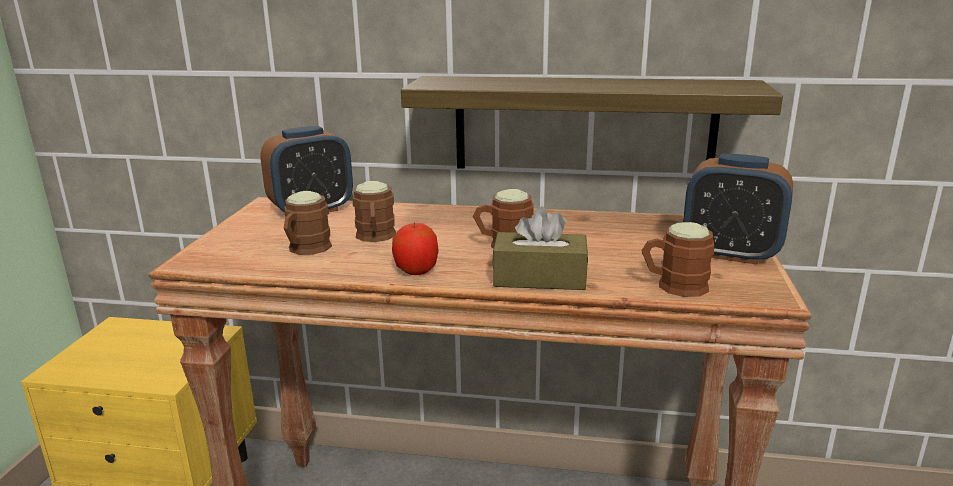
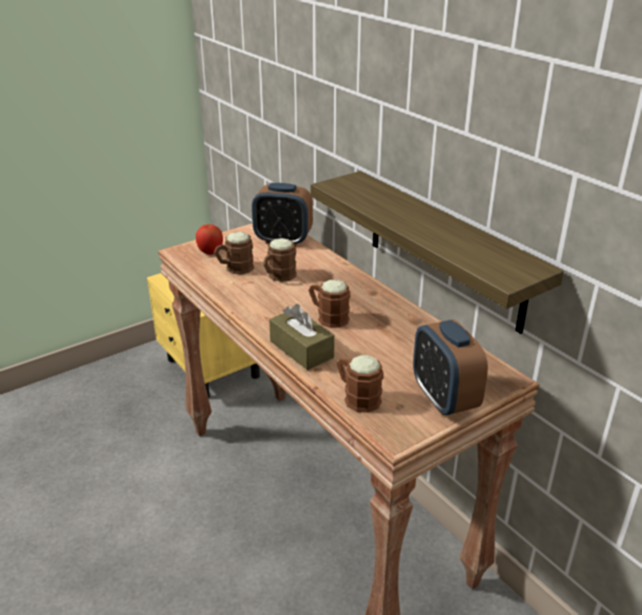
camera: 45 degrees right, 10 degrees up
apple [392,222,439,275] -> apple moved to [196,224,223,255]

